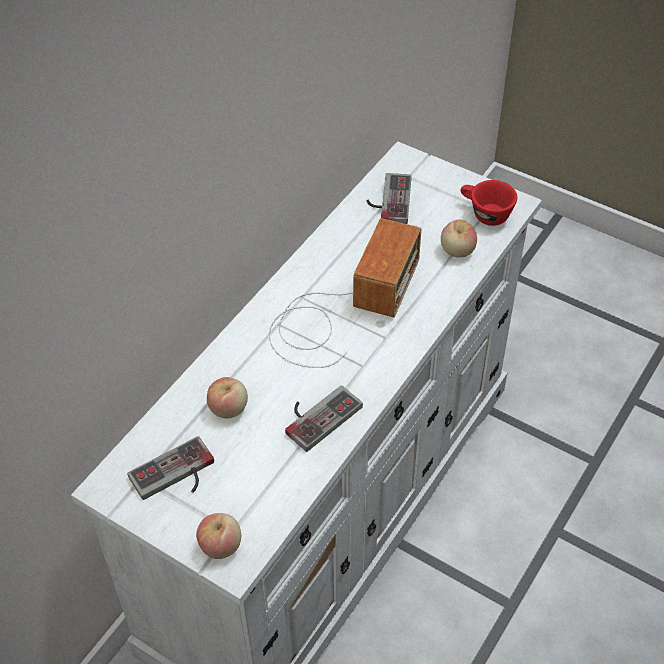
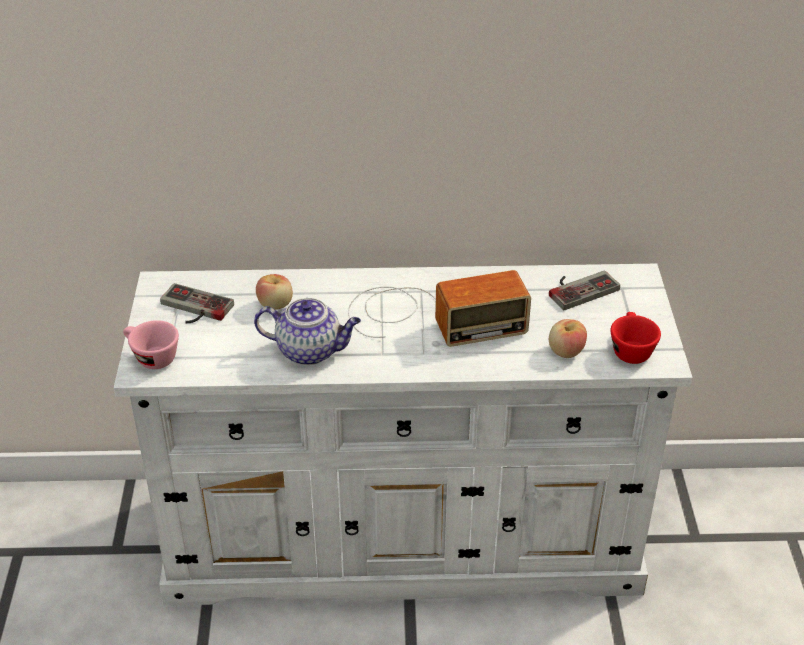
camera: 55 degrees right, 10 degrees down
apple [196,513,241,559] -> pink cup [123,320,179,369]
game controller [285,385,363,452] -> teapot [254,298,361,365]

